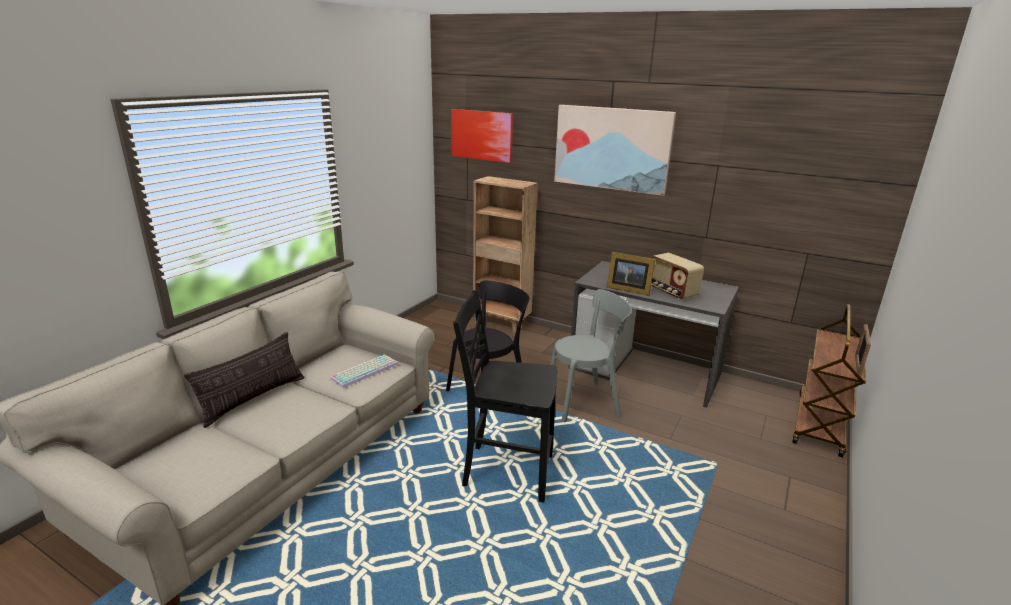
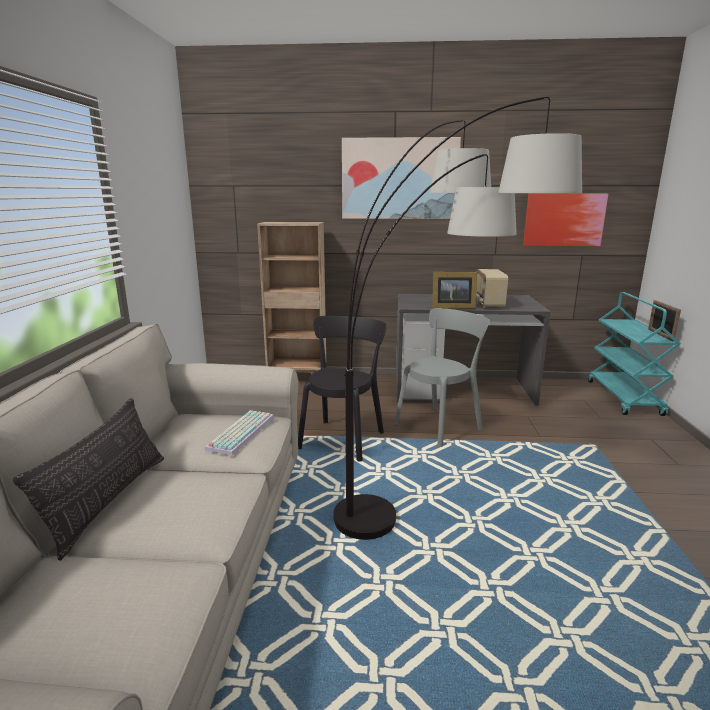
camera: 25 degrees left, 5 degrees down
picture [451,109,513,163] -> picture moved to [523,193,609,246]
black chair [453,290,558,502] -> floor lamp [333,97,582,540]
radio [650,253,704,300] -> radio turned 60 degrees clockwise [476,269,508,308]
brown cart [792,304,866,457] -> turquoise cart [588,292,680,416]

